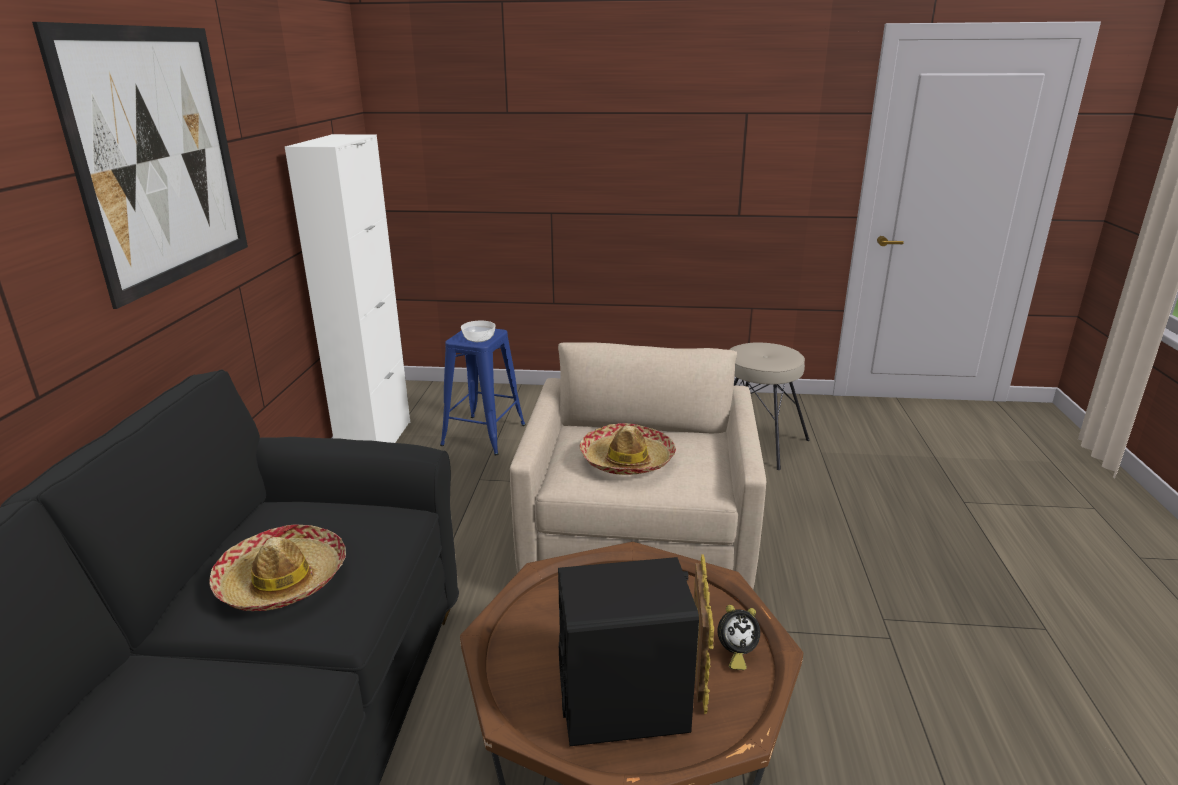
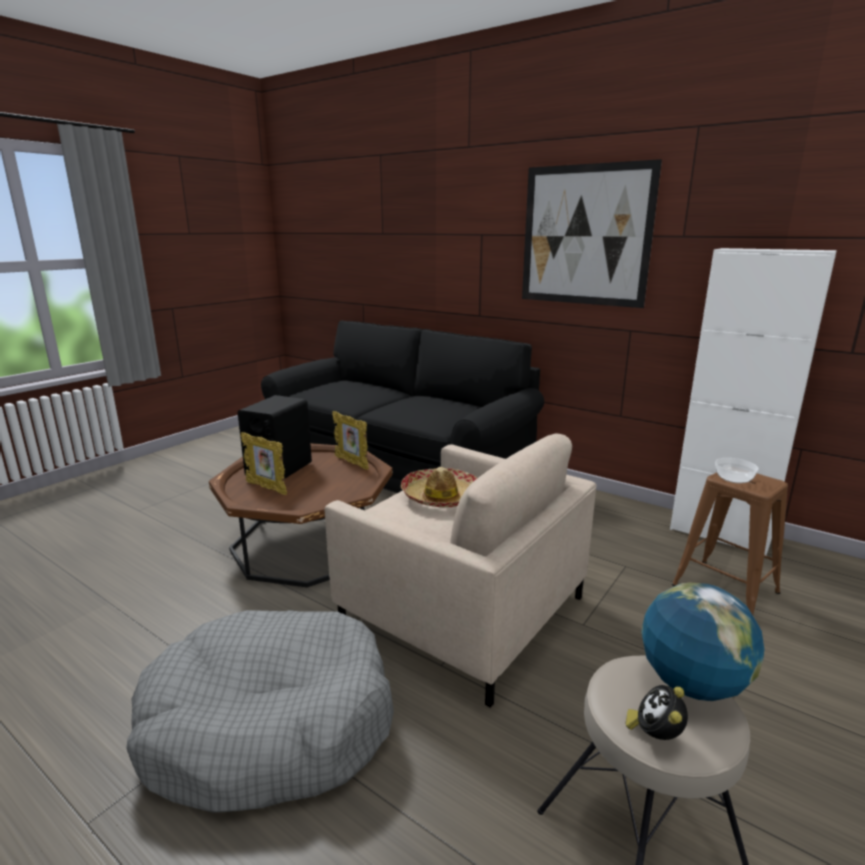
camera: 120 degrees right, 5 degrees down
hat [209,524,346,611] -> none
blue stool [440,329,526,456] -> brown stool [672,472,788,615]
alarm clock [718,605,760,670] -> alarm clock moved to [626,685,688,740]
none -> grey dog bed [126,610,394,813]
none -> picture frame [332,411,369,470]
none -> globe [641,583,764,701]

